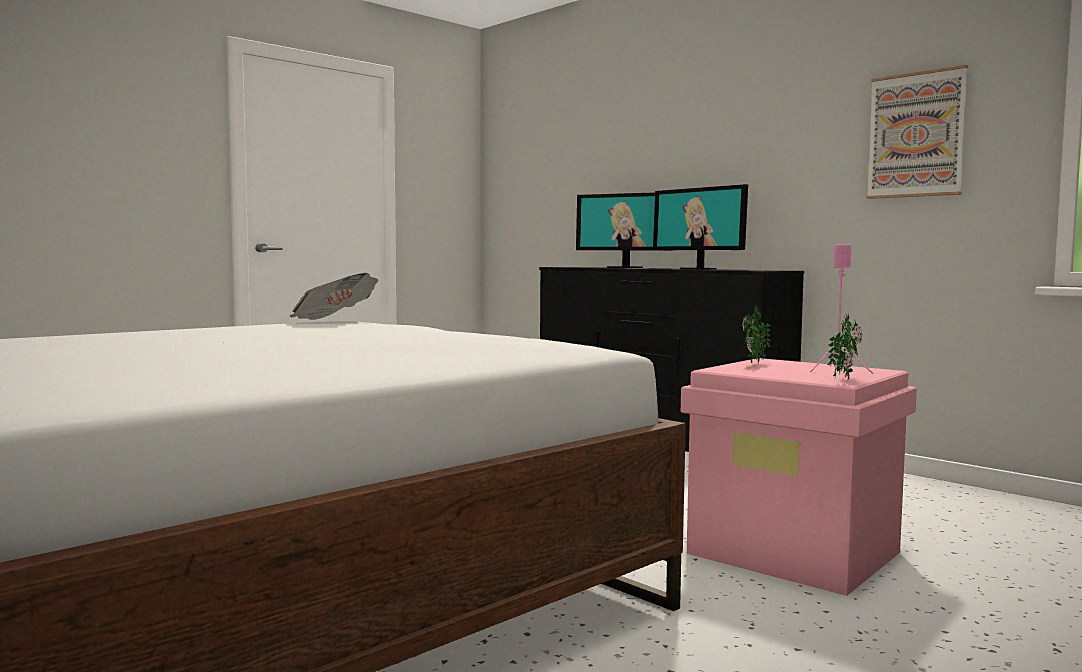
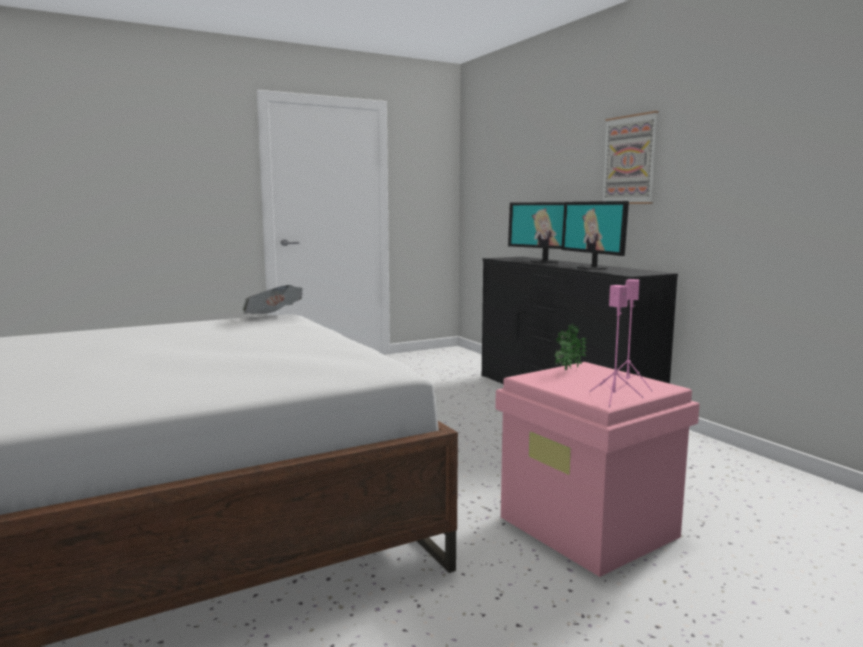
camera: 15 degrees right, 5 degrees up
potted plant [827,314,863,381] -> pink speaker [589,285,644,408]
picture [866,65,968,199] -> picture moved to [603,111,658,204]

